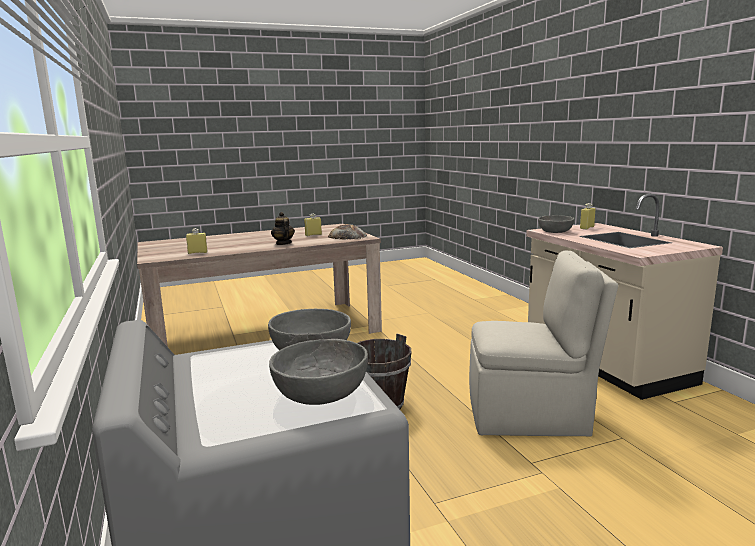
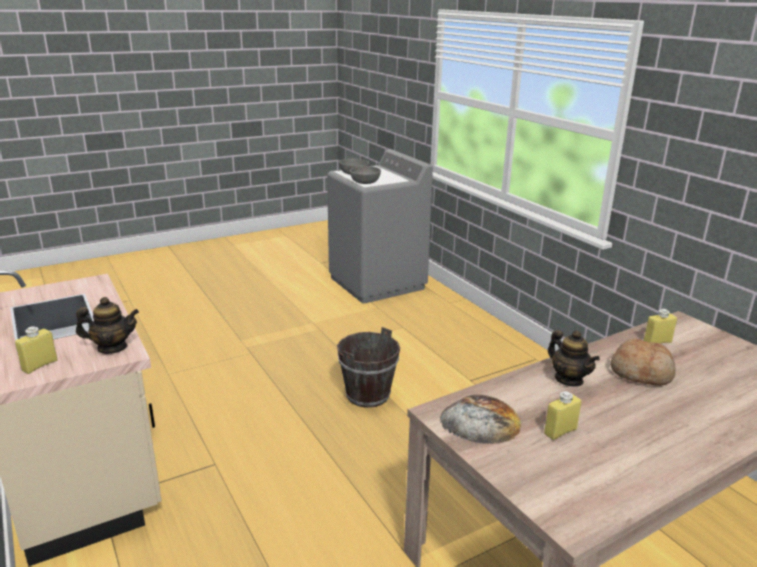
camera: 170 degrees right, 10 degrees up
beige chair [469,250,618,436] -> none
grey bowl [538,215,574,233] -> teapot [76,297,139,354]
none -> bread [610,338,676,386]

